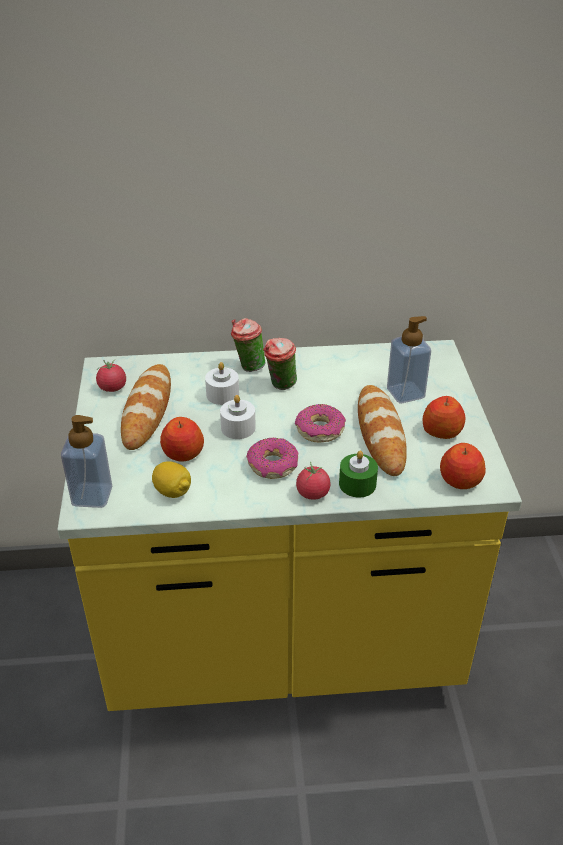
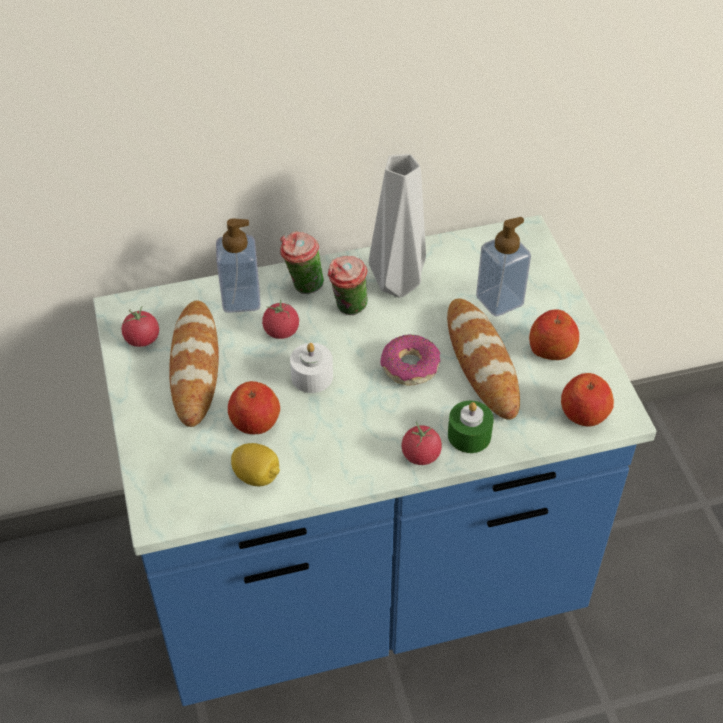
camera: 10 degrees left, 10 degrees up
yellow counter [57,340,522,711] -> blue counter [93,215,657,706]
soap dispenser [61,415,112,508] -> soap dispenser moved to [216,218,261,313]
white candle [205,362,239,405] -> tomato [262,300,299,339]
donut [246,438,298,479] -> none
none -> grey vase [369,154,426,298]

